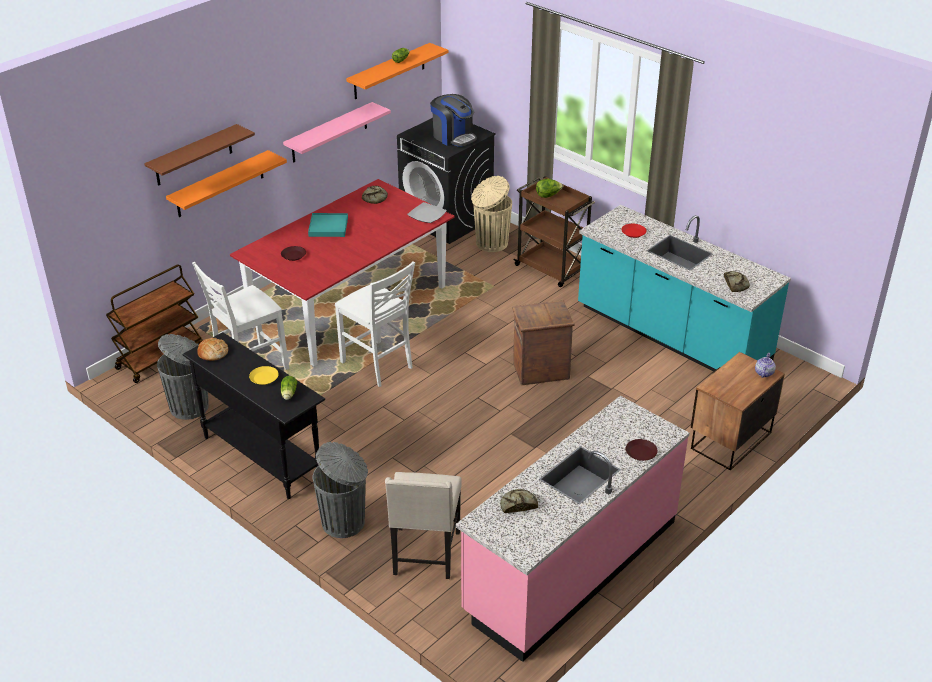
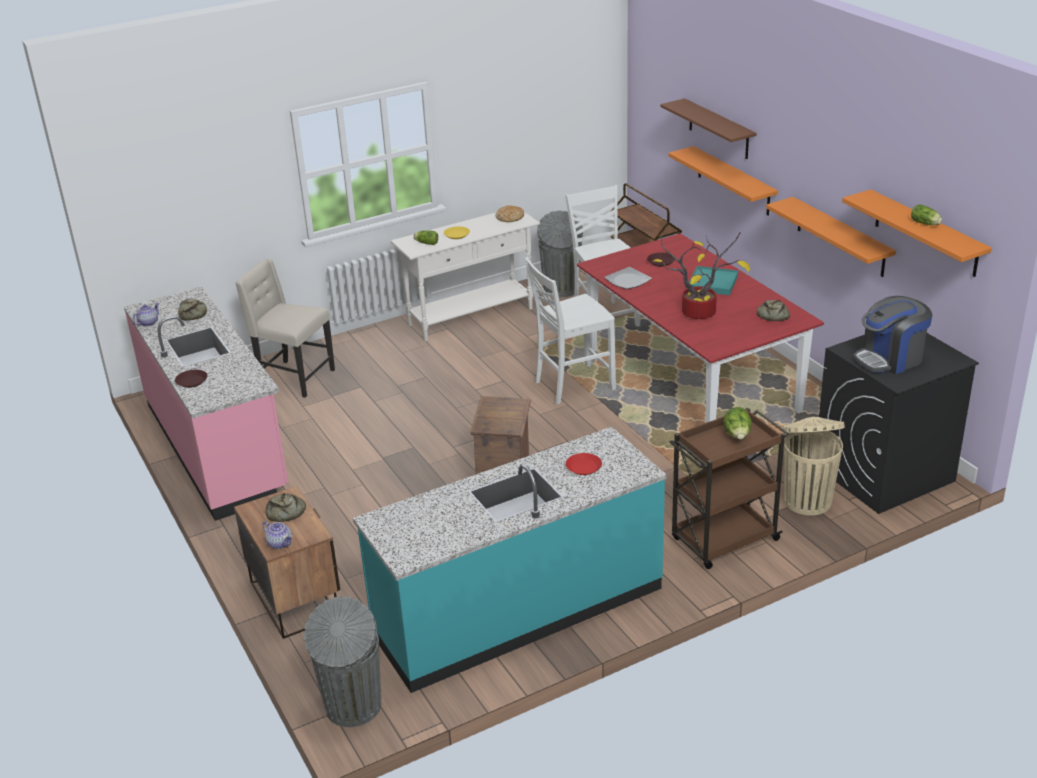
camera: 110 degrees right, 5 degrees down
black console table [183,332,325,499] -> white console table [390,212,540,341]
pink shelf [283,102,391,162] -> orange shelf [766,197,896,277]
grey trash can [313,442,368,538] -> grey trash can moved to [304,596,381,727]
plate [407,202,447,223] -> plate moved to [604,267,652,289]
bread [724,271,750,292] -> bread moved to [266,493,306,522]
none -> teapot [132,303,159,326]
none -> potted plant [653,232,750,319]

